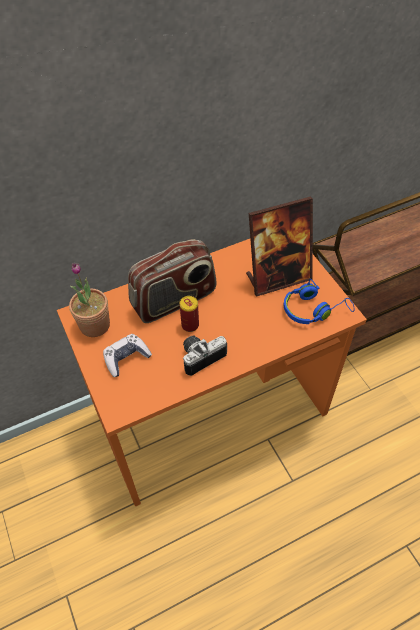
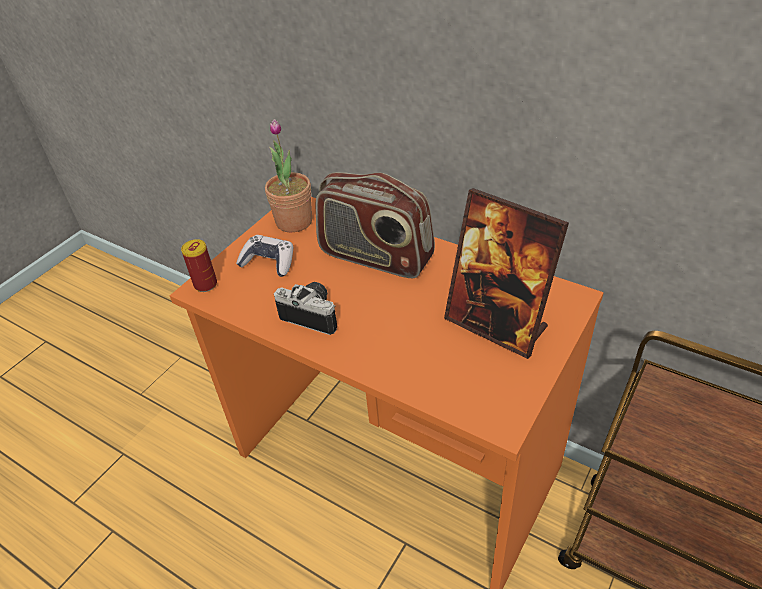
camera: 60 degrees right, 10 degrees down
can [179,296,199,332] -> can moved to [181,239,217,292]
blue headphones [284,279,355,324] -> none

